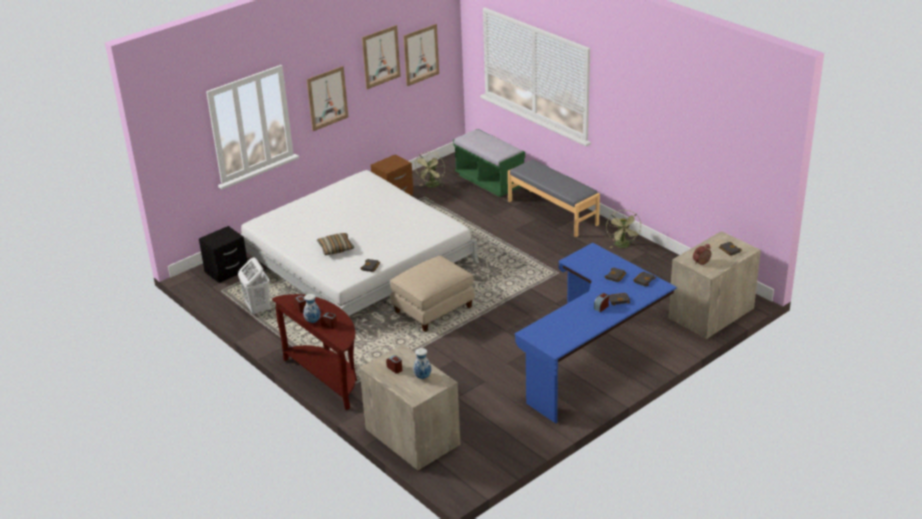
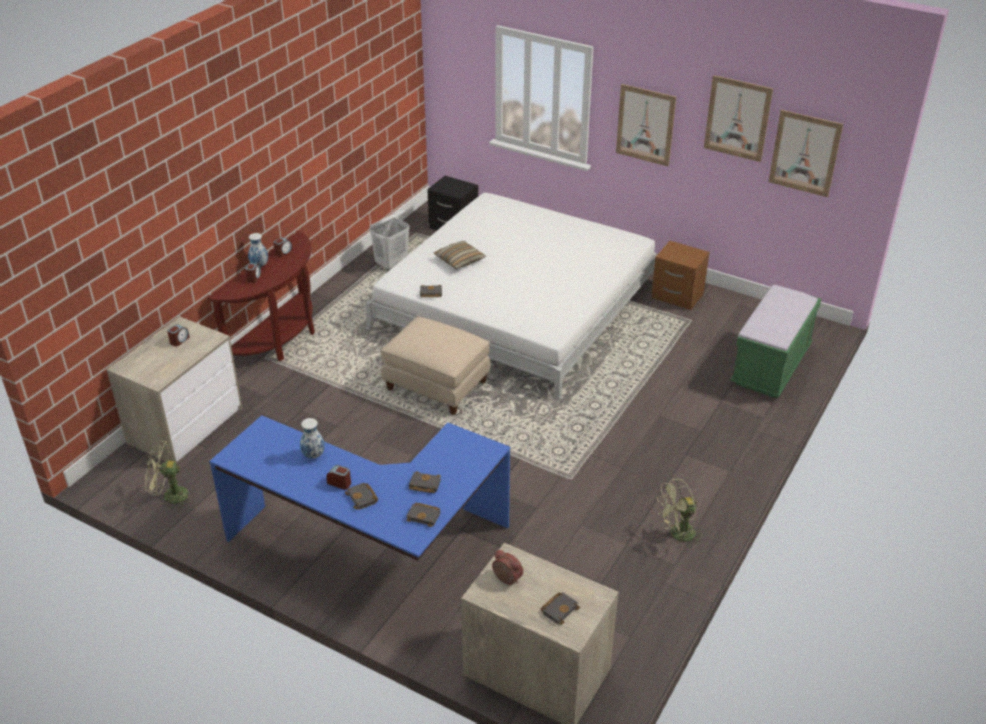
camera: 70 degrees right, 5 degrees up
vase [413,348,431,379] -> vase moved to [300,418,325,459]
green fan [414,152,445,188] -> green fan moved to [145,440,194,510]
grey bench [508,159,600,237] -> none

